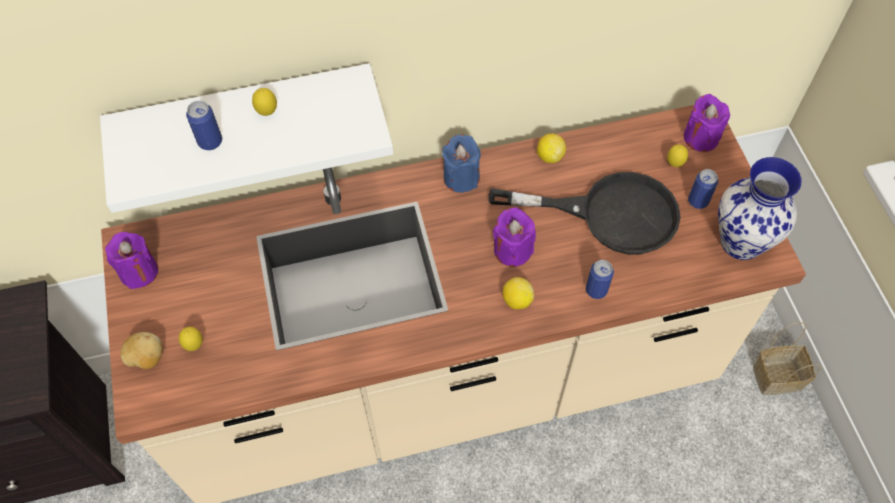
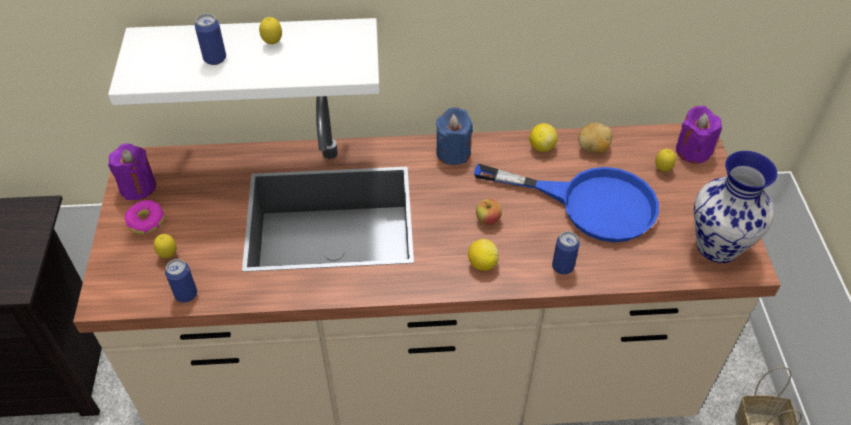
camera: 10 degrees right, 10 degrees down
potato [120,332,163,369] -> potato moved to [578,123,612,153]
black frying pan [489,172,681,255] -> blue frying pan [474,163,659,242]
purple candle [493,207,536,267] -> apple [476,199,502,225]
can [688,169,718,209] -> can moved to [165,259,197,303]
none -> donut [125,200,165,234]

